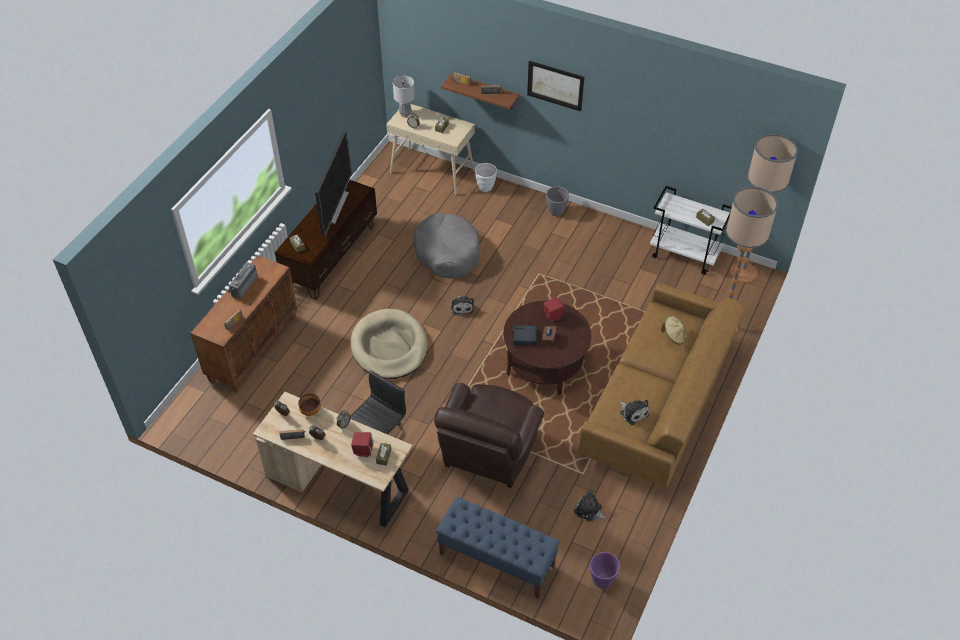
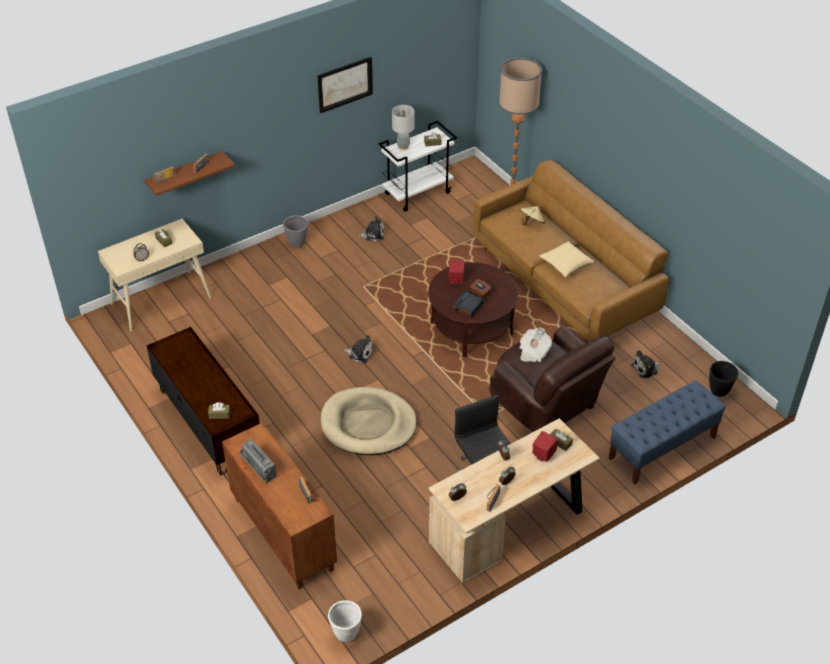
camera: 60 degrees left, 5 degrees down
bowl [298,394,321,416] -> none
television [315,131,352,235] -> none
grey table lamp [393,76,415,118] -> grey table lamp moved to [392,105,415,150]
grey dog bed [414,213,480,278] -> none
white planter [475,163,497,192] -> white planter moved to [328,600,362,642]
picture [527,61,584,111] -> picture moved to [317,57,373,113]
purple planter [590,552,620,588] -> black planter [709,361,738,397]
plush toy [620,400,649,425] -> plush toy moved to [358,216,384,241]
floor lamp [730,134,798,283] -> none
none -> newspaper [519,328,552,362]
none -> pillow [539,241,595,278]

